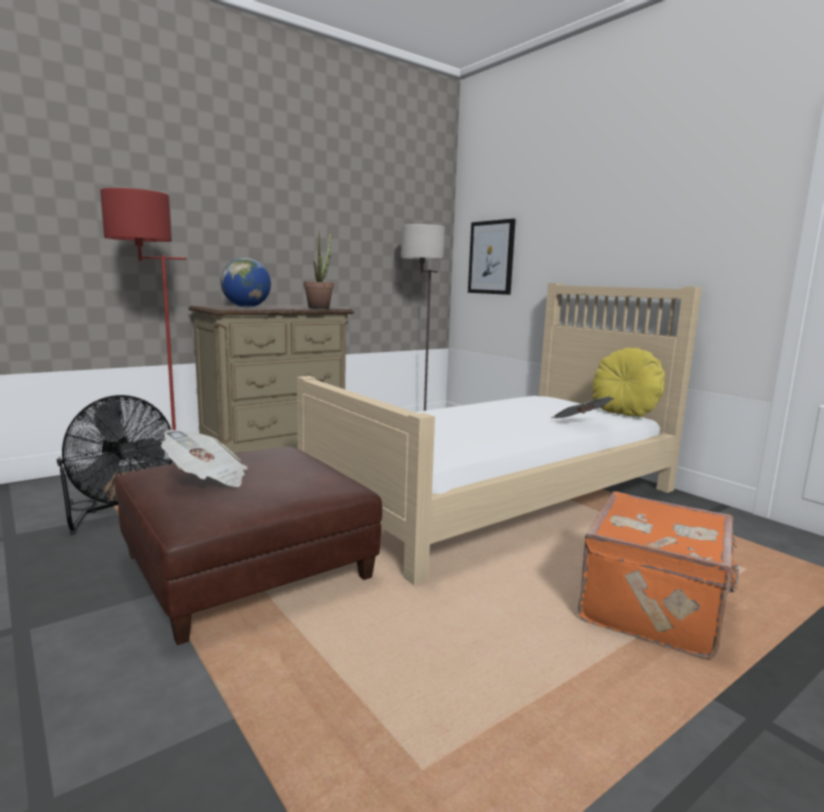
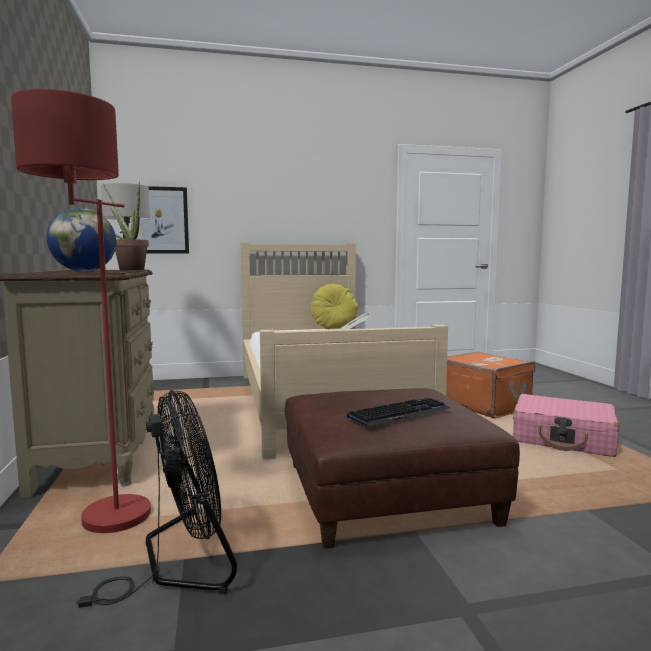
camera: 65 degrees left, 5 degrees down
newspaper [161,430,247,487] -> keyboard [347,398,449,427]
none -> pink suitcase [513,394,619,457]

